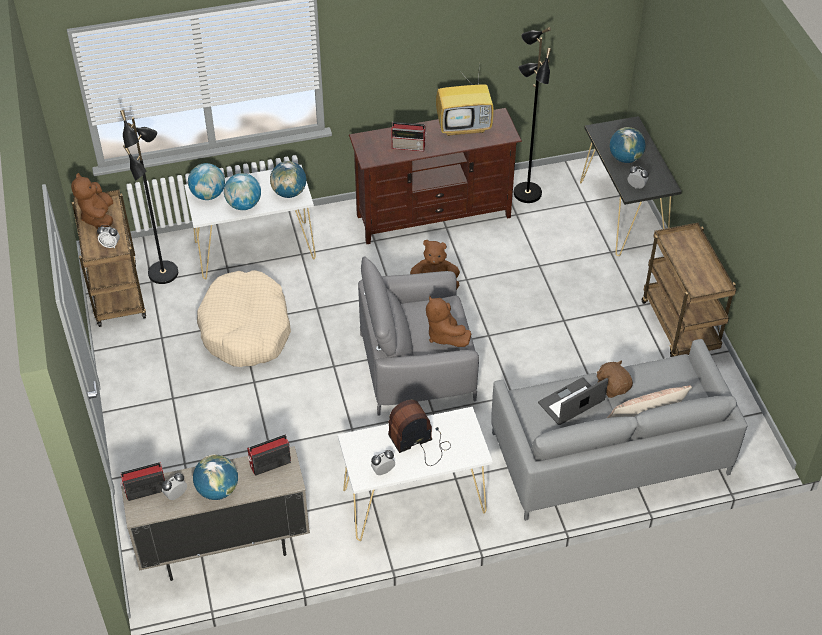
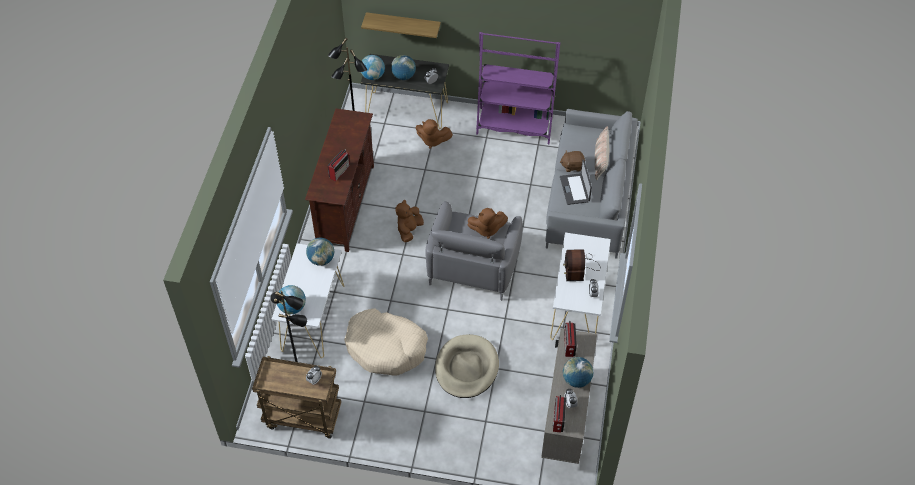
camera: 65 degrees left, 5 degrees up
brown plush toy [71,173,113,229] -> brown plush toy moved to [416,119,453,148]
globe [224,173,261,210] -> globe moved to [361,55,385,80]
television [436,60,494,136] -> none
brown cart [642,223,736,357] -> purple bookcase [476,32,560,144]
none -> shelf [361,12,441,38]
none -> beige dog bed [435,334,499,398]

